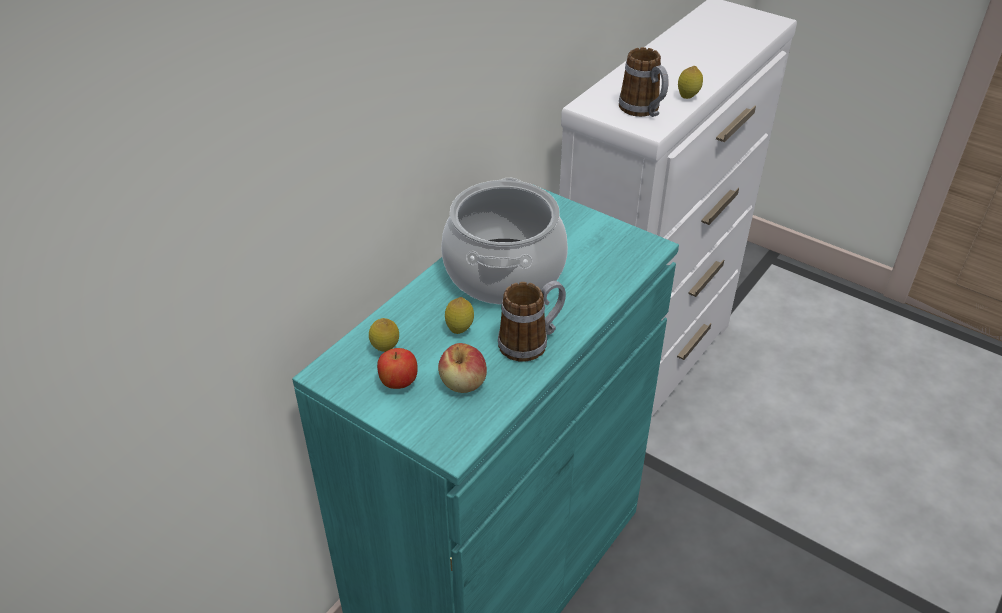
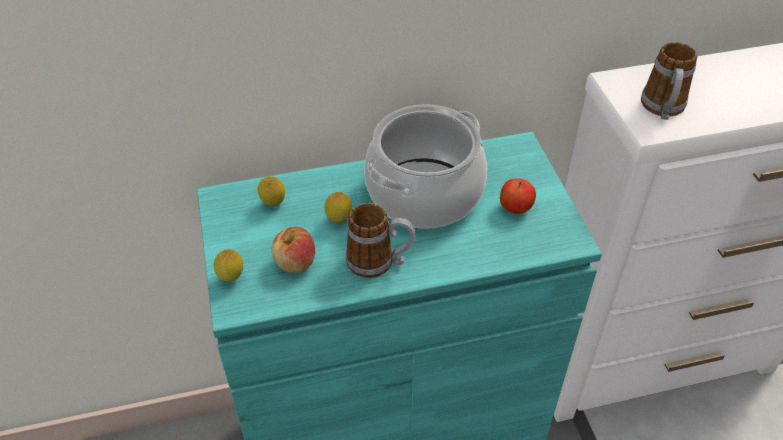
camera: 40 degrees right, 5 degrees up
apple [377,348,418,389] -> apple moved to [500,179,536,214]
lemon [678,66,703,99] -> lemon moved to [214,249,243,282]

